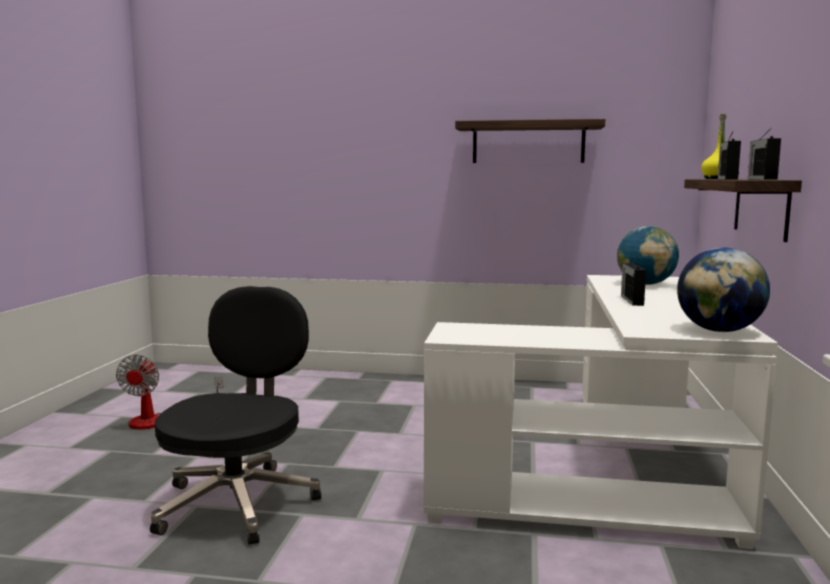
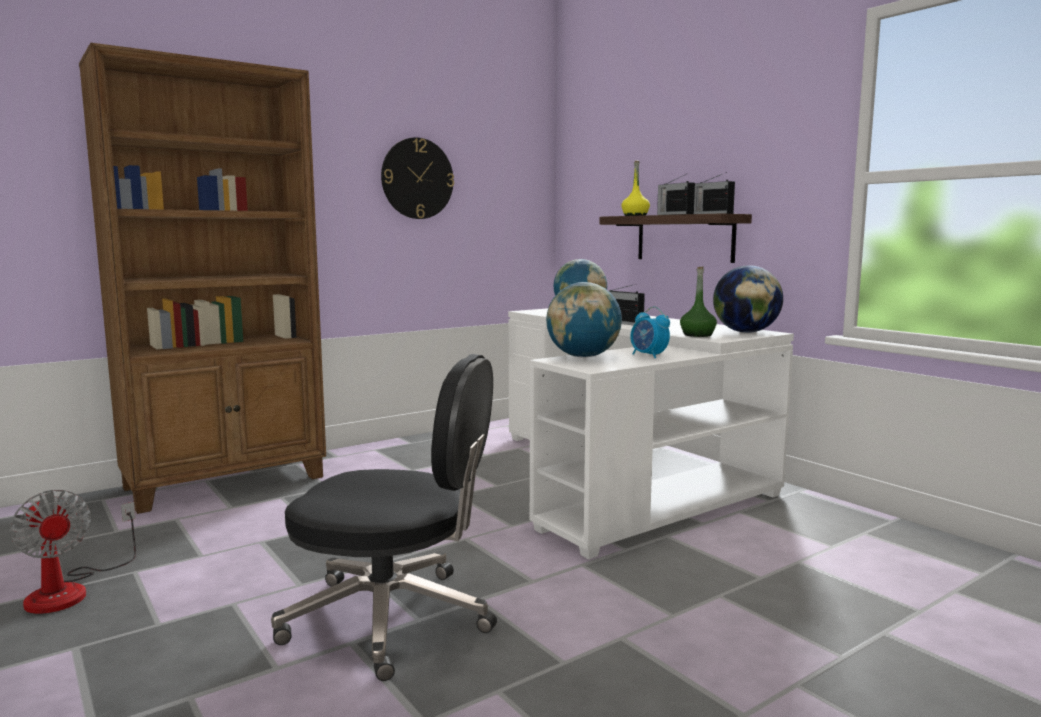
camera: 45 degrees left, 0 degrees up
black office chair [150,286,321,545] -> black office chair turned 135 degrees clockwise [271,354,497,681]
shelf [455,119,605,163] -> wall clock [381,137,454,219]
none -> brown bookcase [79,43,326,514]
none -> globe [546,282,622,358]
none -> alarm clock [630,306,670,358]
none -> green bottle [680,267,717,337]

